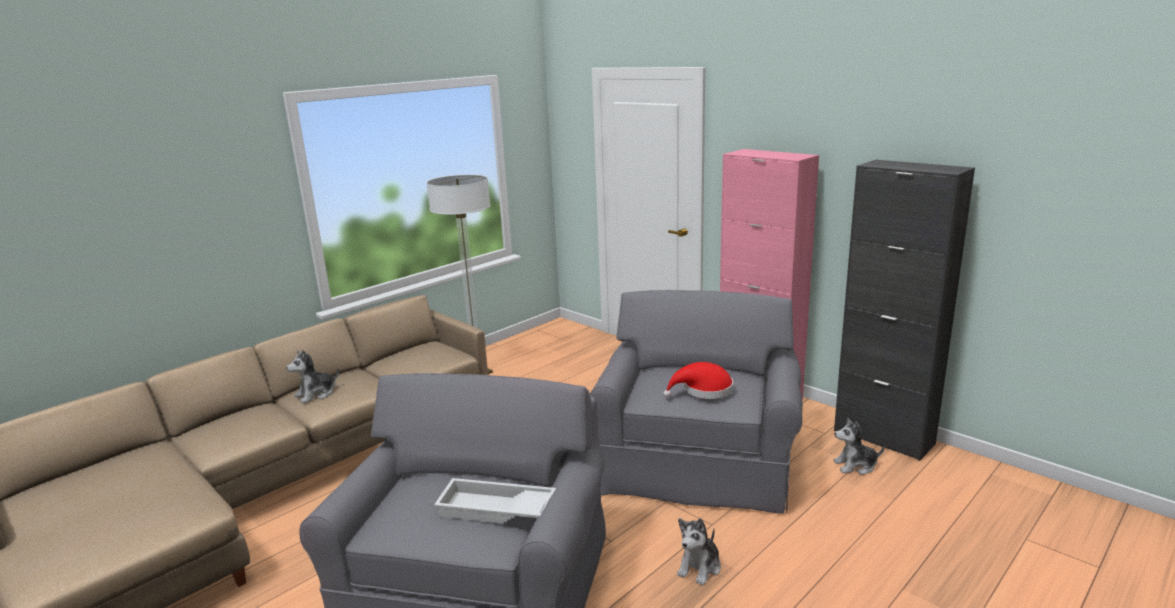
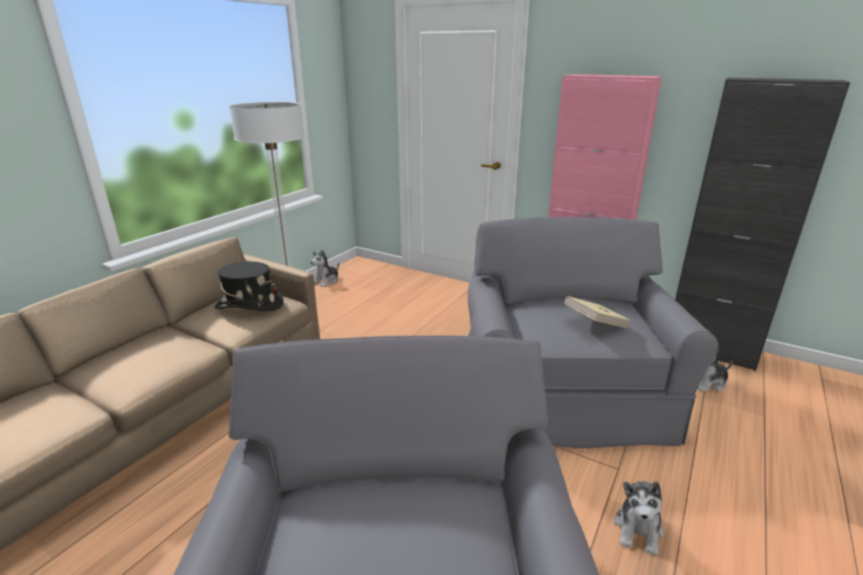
camera: 15 degrees left, 5 degrees up
plush toy [286,350,339,403] -> plush toy moved to [311,250,339,287]
white tray [434,478,556,524] -> none
red hat [663,362,733,399] -> beige book [565,296,631,328]
none -> black hat [215,262,284,311]

